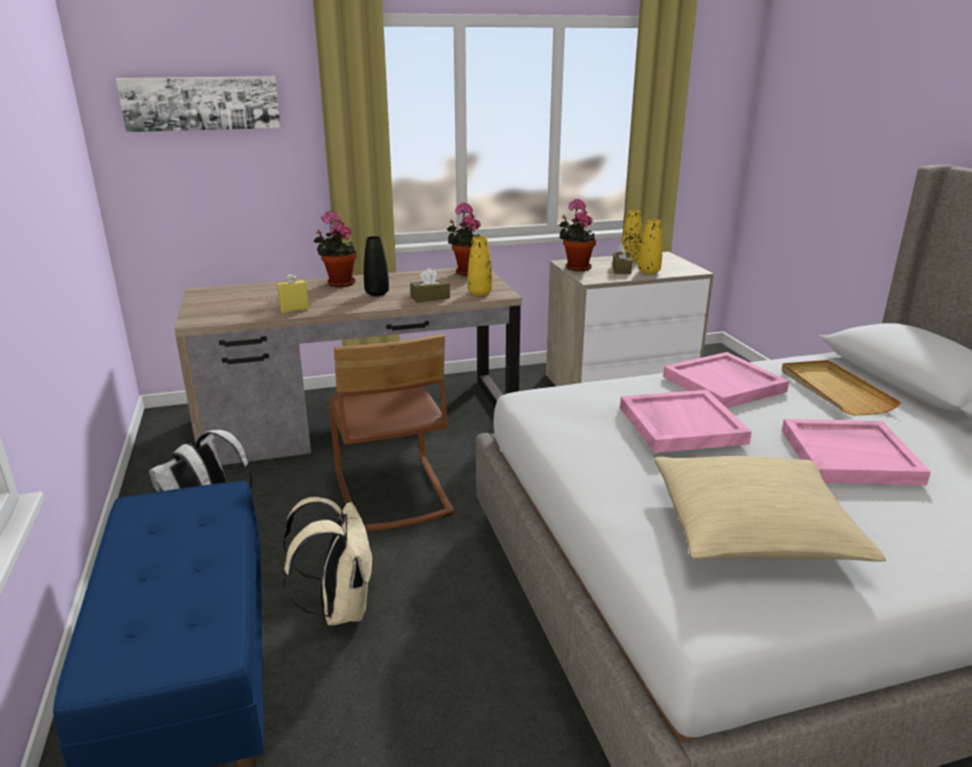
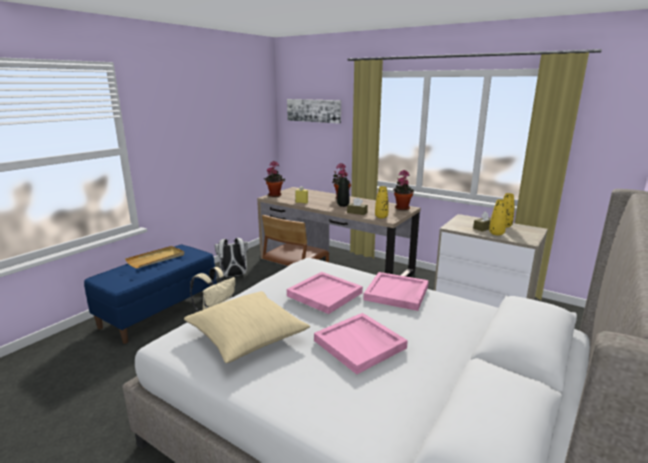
camera: 50 degrees right, 5 degrees down
potted plant [559,199,596,271] -> potted plant moved to [264,161,285,197]
beige tray [782,360,901,416] -> beige tray moved to [125,246,184,269]

